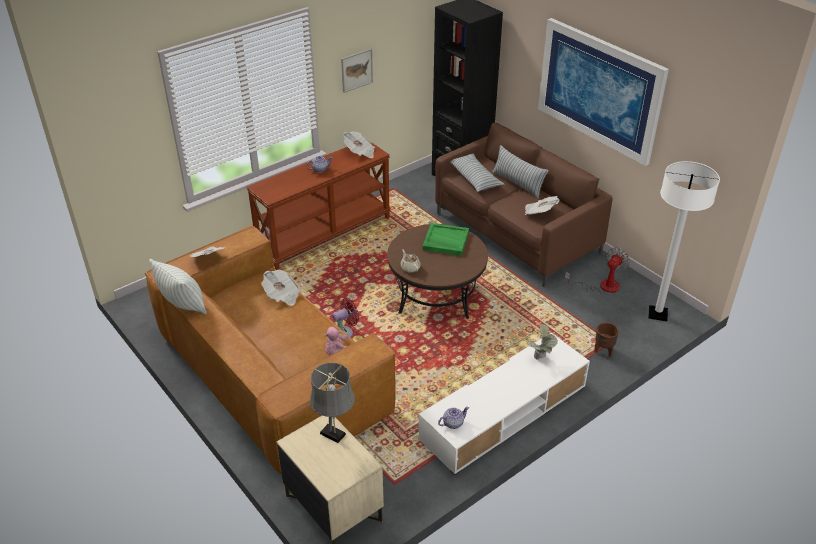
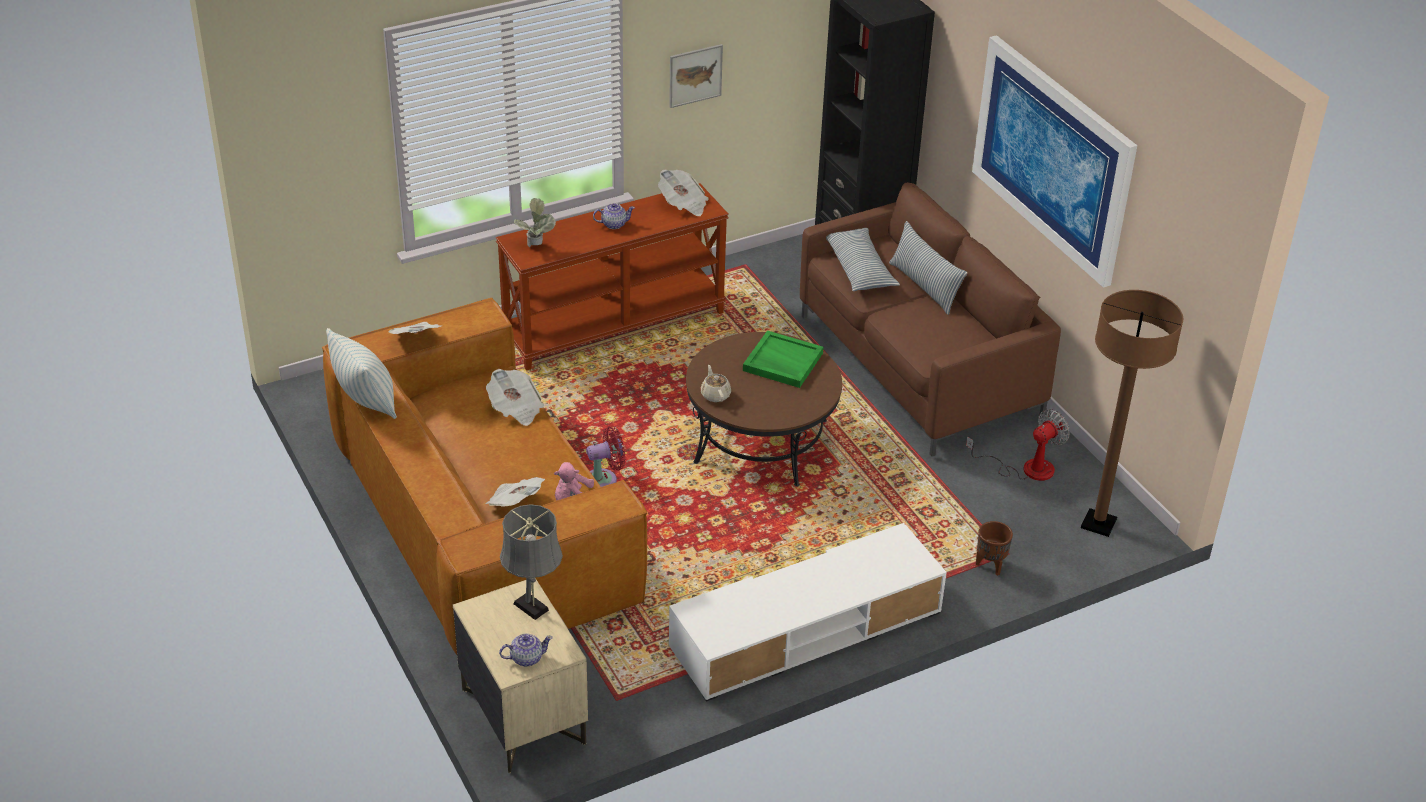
camera: 10 degrees right, 0 degrees up
teapot [438,407,469,429] -> teapot moved to [499,633,553,667]
newspaper [525,196,559,215] -> newspaper moved to [486,477,545,507]
potted plant [528,324,558,359] -> potted plant moved to [514,198,556,247]
white floor lamp [648,161,720,321] -> brown floor lamp [1081,290,1183,537]

